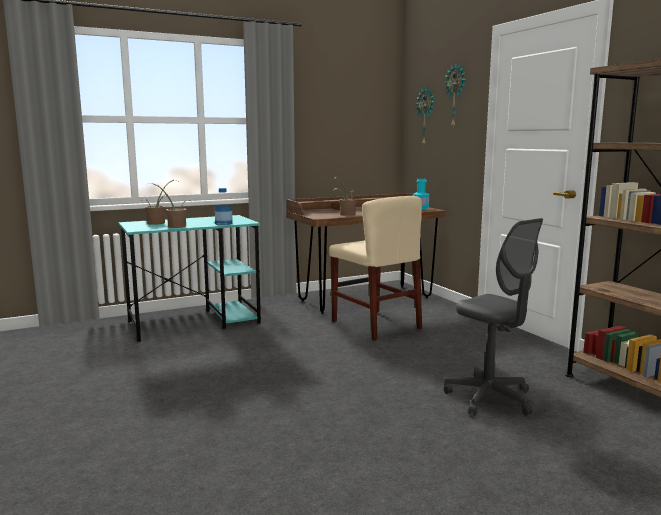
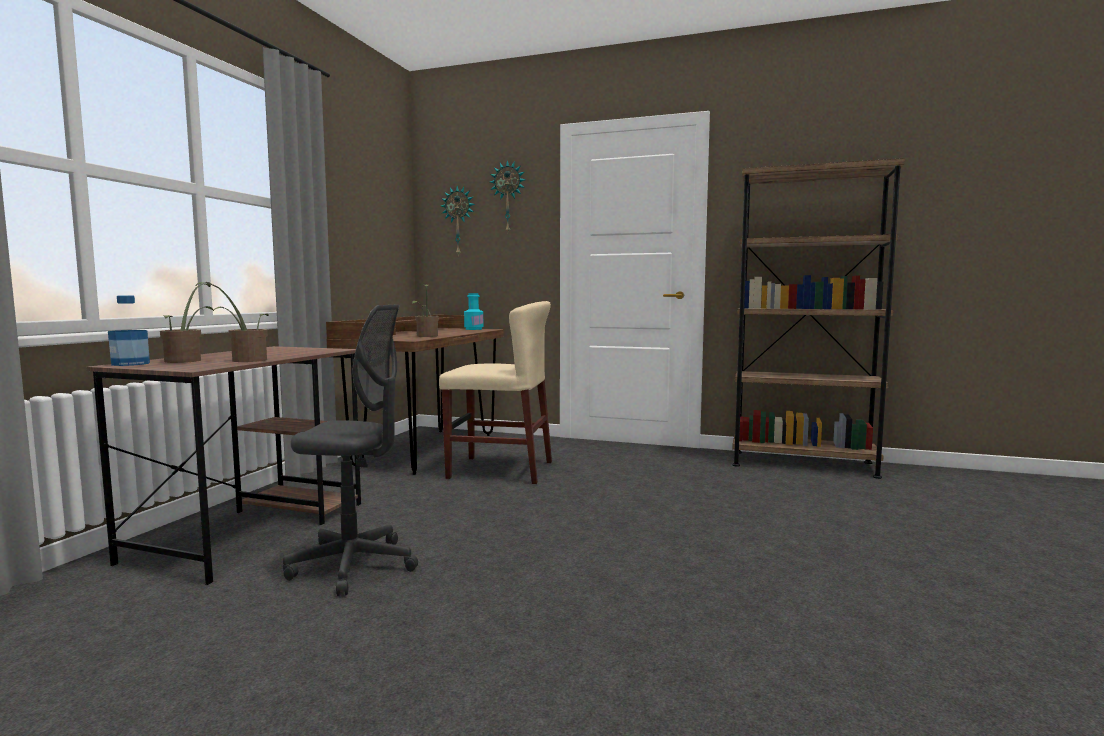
camera: 45 degrees left, 5 degrees down
turquoise desk [119,215,261,342] -> brown desk [86,346,361,585]
bottle [215,188,233,225] -> bottle moved to [108,296,150,366]
grey office chair [444,218,543,416] -> grey office chair moved to [283,305,418,596]

